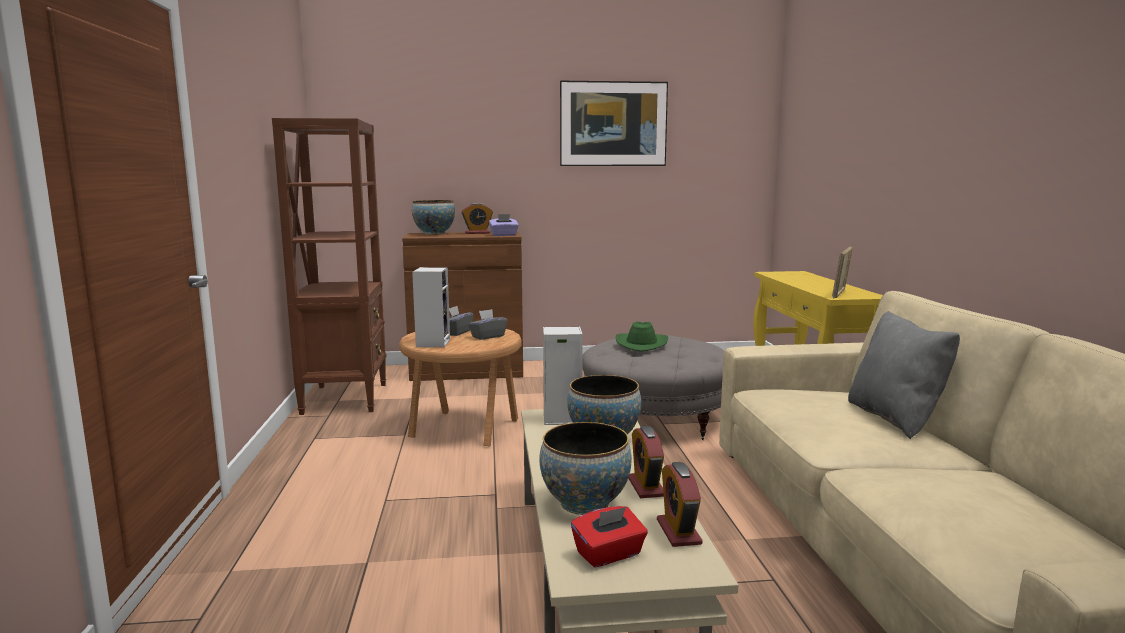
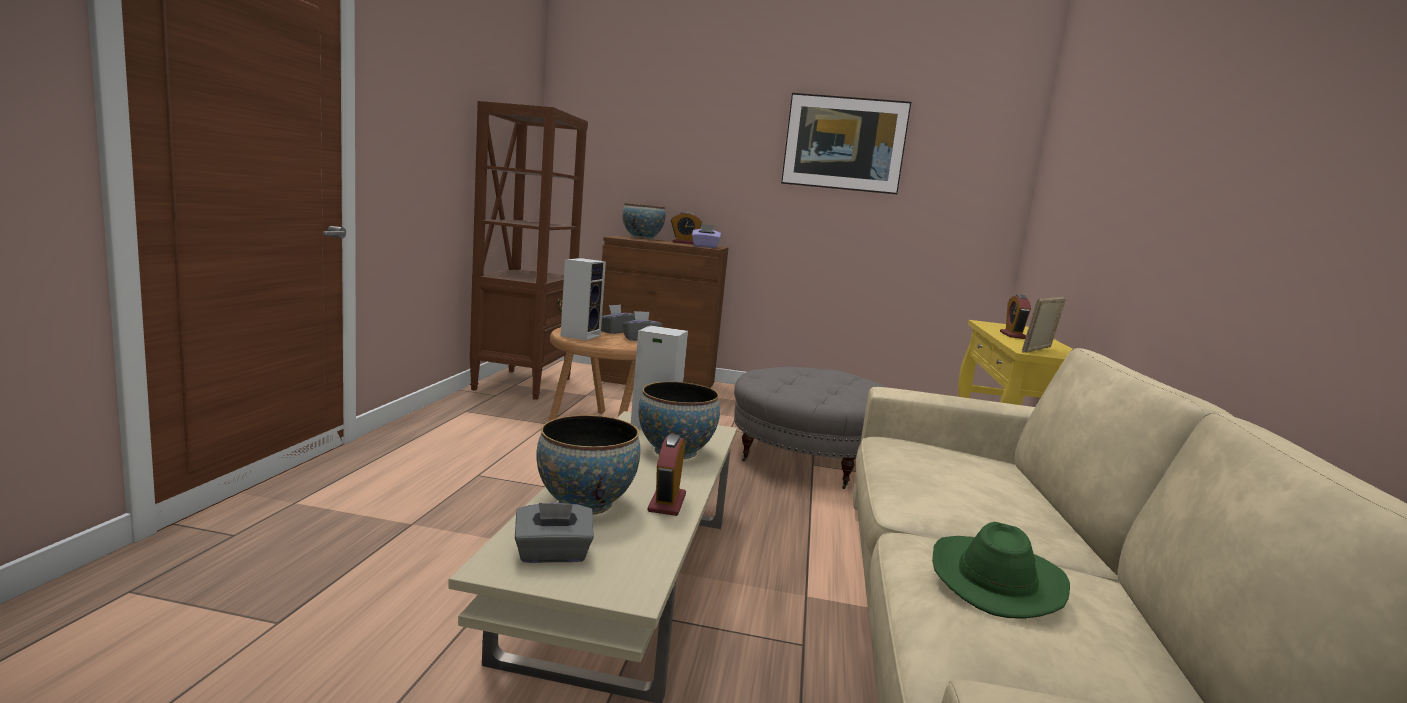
camera: 15 degrees right, 0 degrees up
red tissue box [571,506,648,567] -> grey tissue box [515,503,594,563]
green hat [616,321,669,351] -> green hat moved to [932,522,1070,619]
alarm clock [657,462,703,547] -> alarm clock moved to [1000,294,1031,339]
grey pillow [848,311,960,439] -> none

